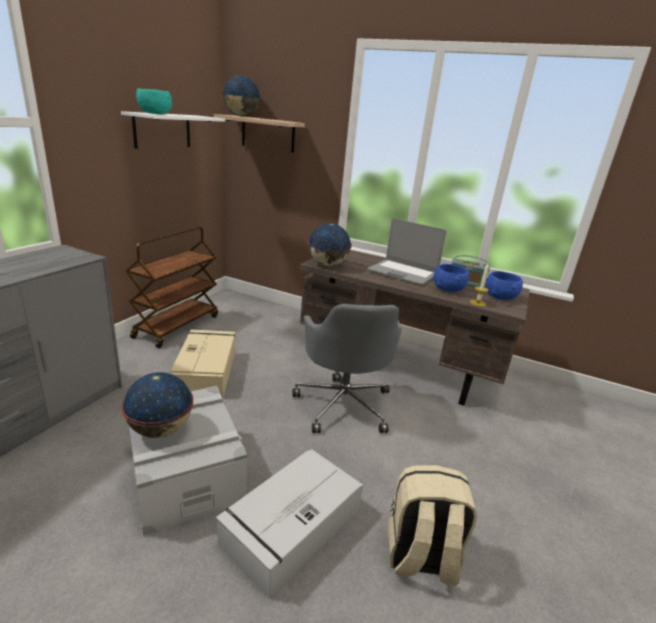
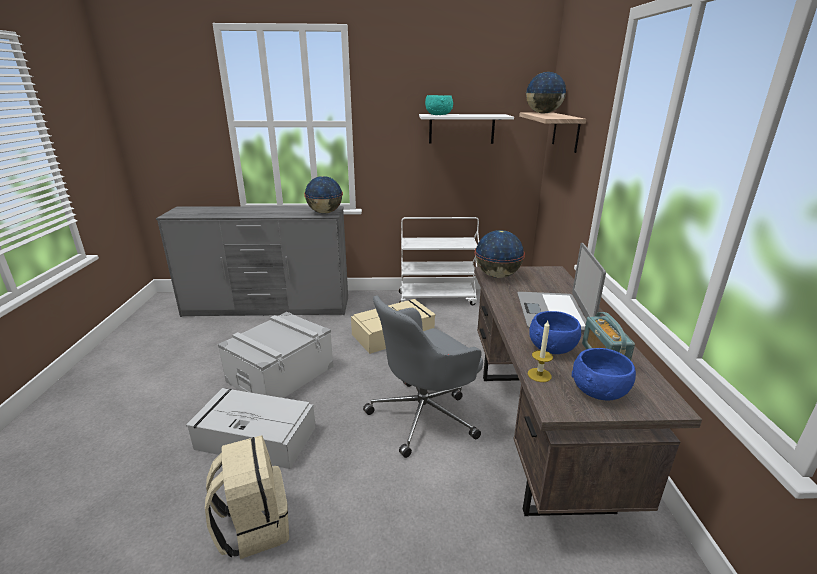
camera: 65 degrees right, 0 degrees up
globe [121,372,193,438] -> globe moved to [304,176,343,213]
brown cart [126,227,218,348] -> white cart [399,217,479,305]

